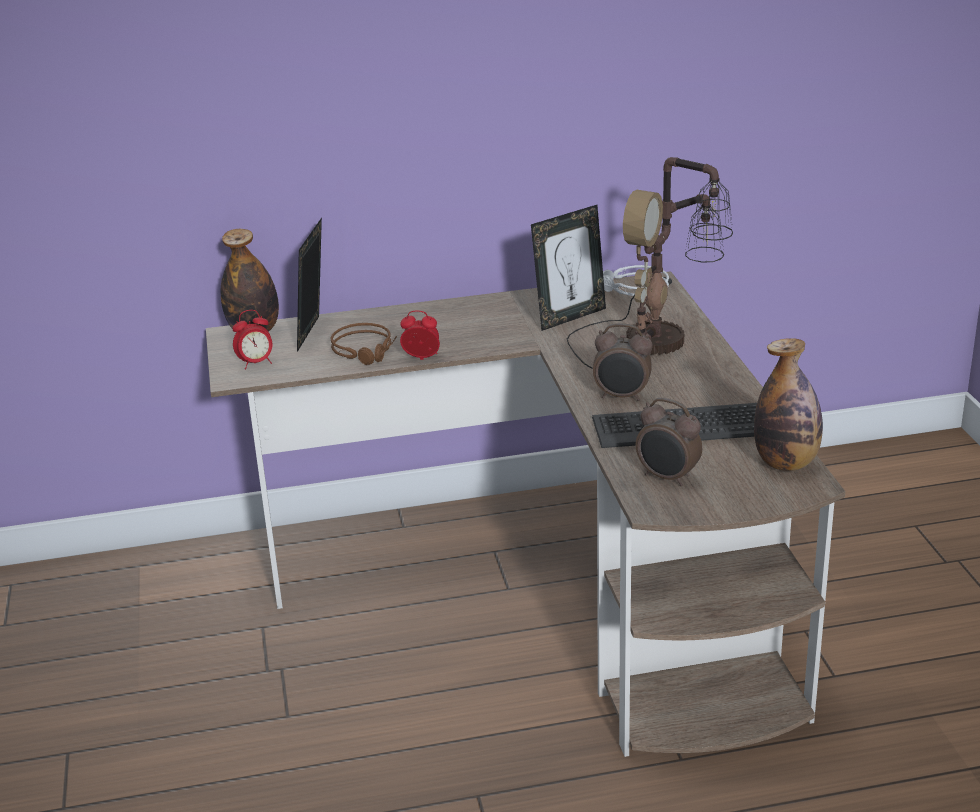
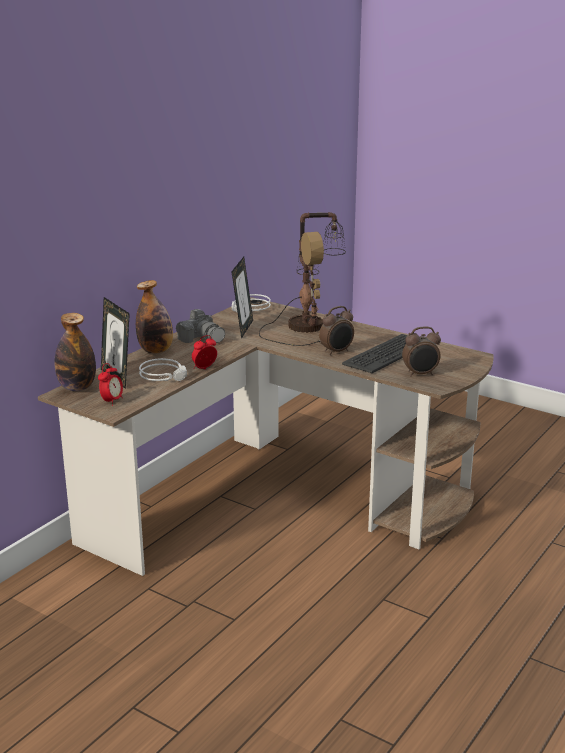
camera: 45 degrees left, 5 degrees down
brown headphones [330,323,397,365] -> grey headphones [139,358,187,381]
bottle [754,338,823,471] -> bottle moved to [136,280,173,354]
none -> camera [176,309,225,343]

